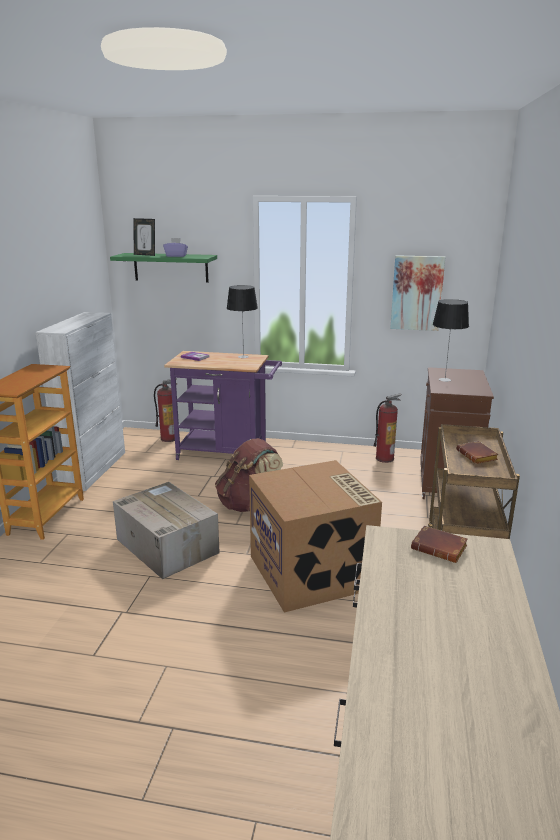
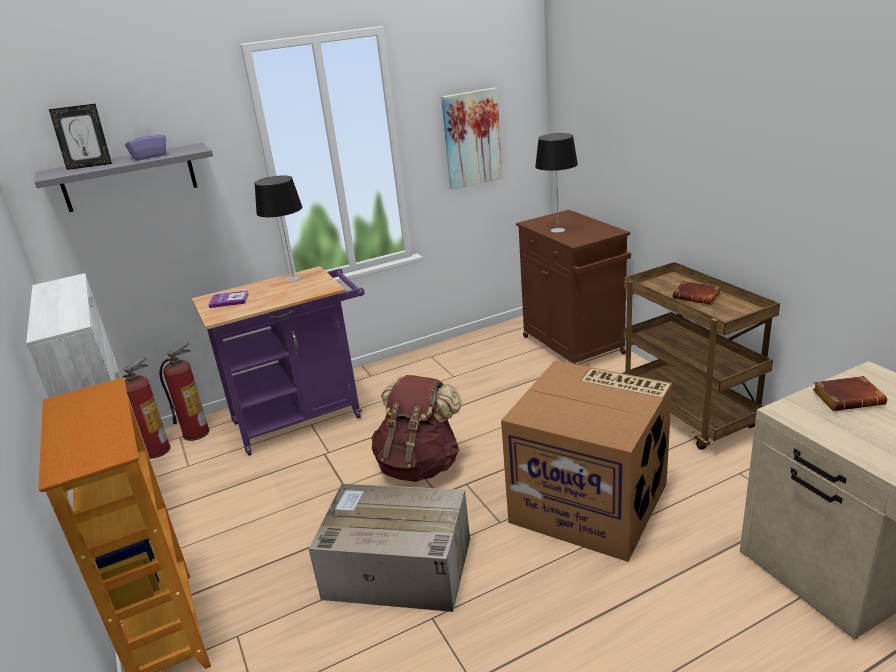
camera: 35 degrees left, 5 degrees up
green shelf [110,253,217,283] -> grey shelf [35,143,213,212]
fire extinguisher [374,393,402,463] -> fire extinguisher moved to [122,357,170,459]

